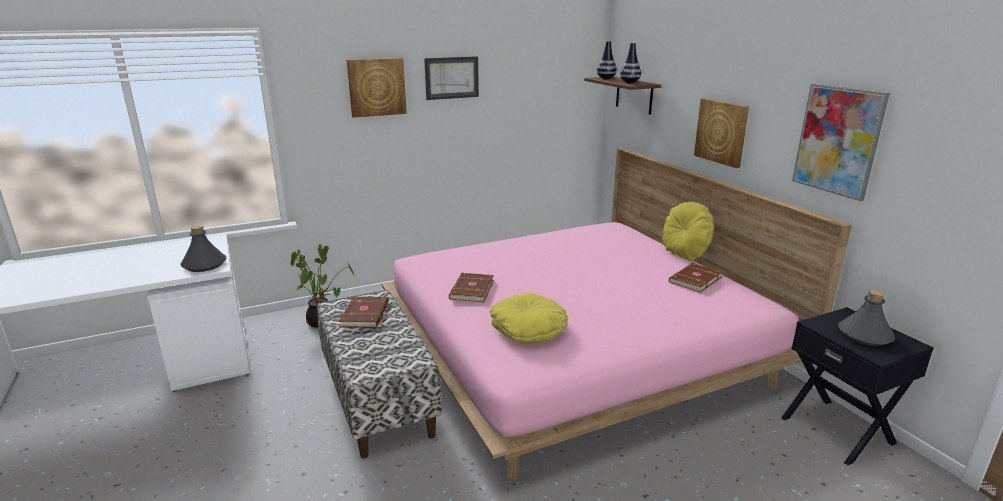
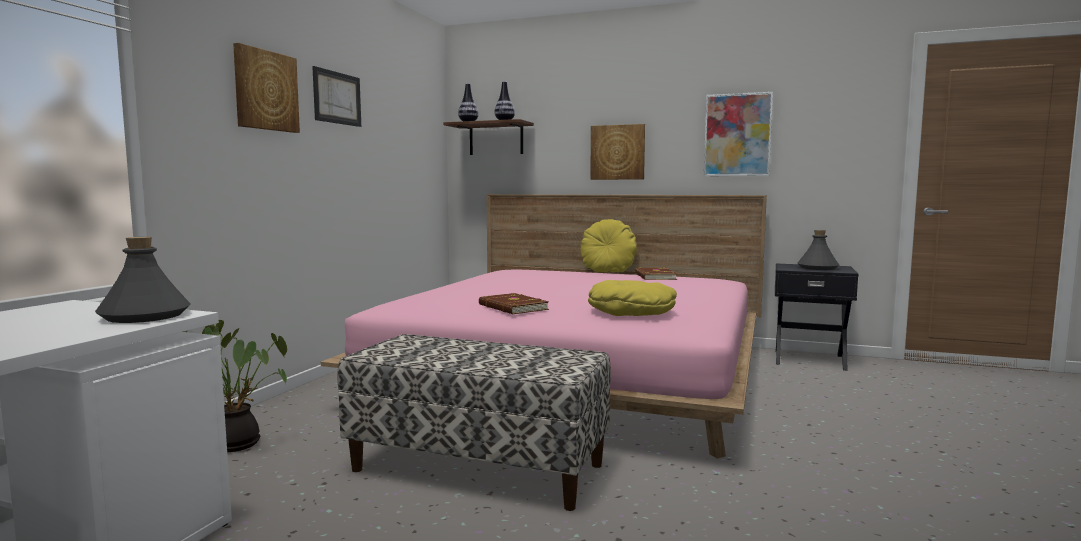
camera: 45 degrees left, 15 degrees down
brown book [339,297,389,328] -> none

